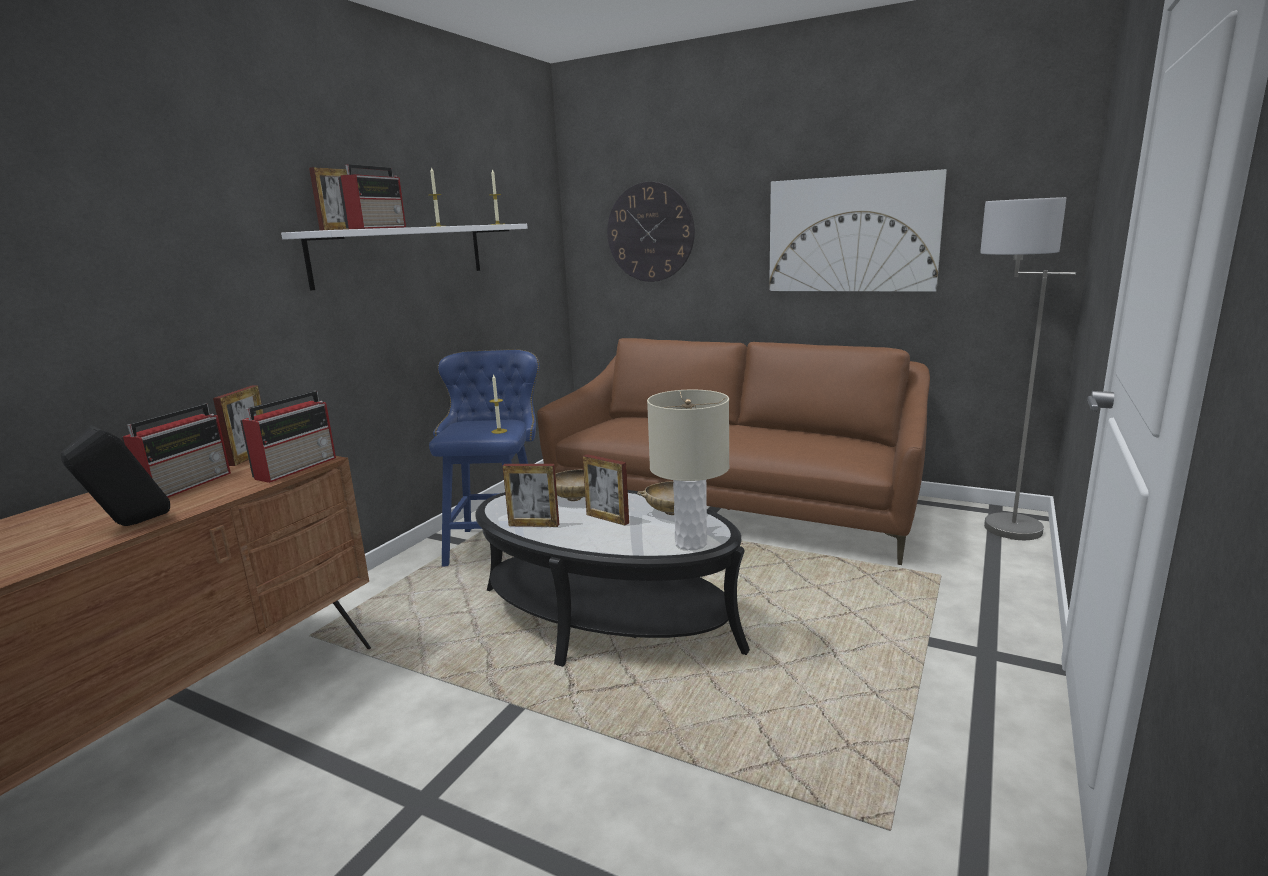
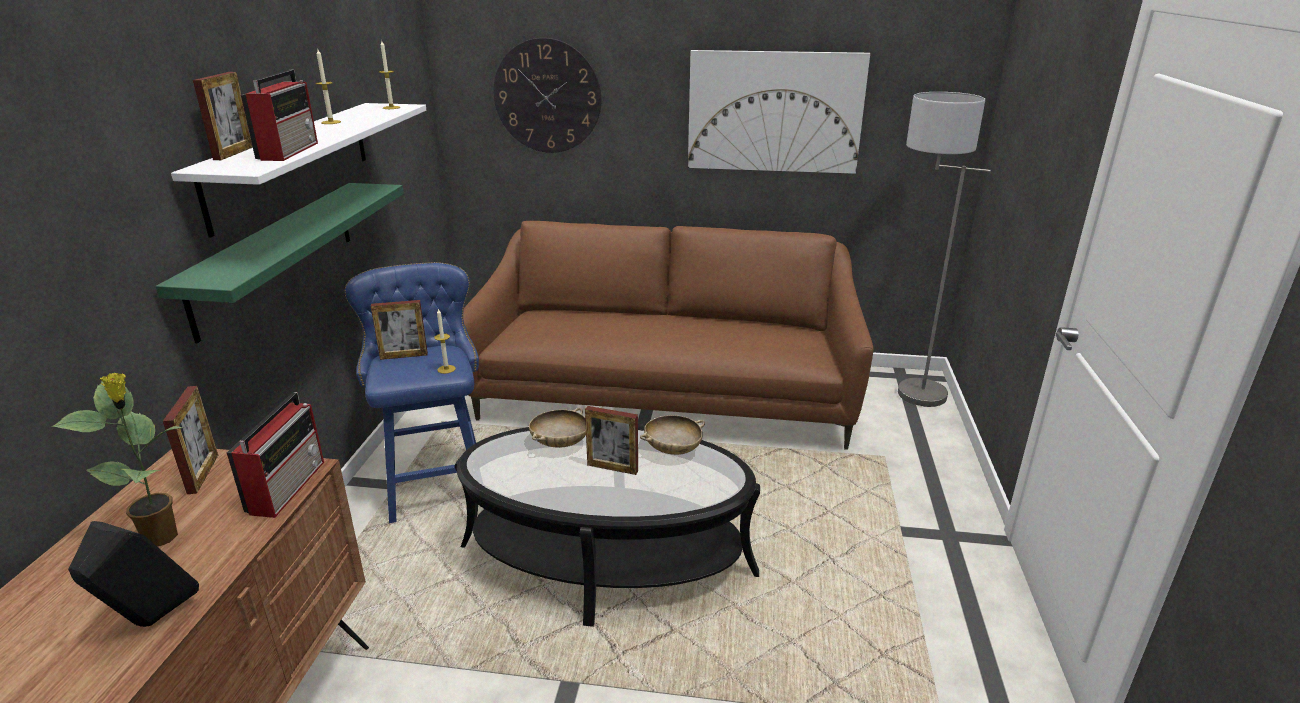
camera: 20 degrees left, 10 degrees up
radio [121,403,231,498] -> potted plant [52,373,184,547]
picture frame [503,464,559,527] -> picture frame moved to [371,300,428,360]
beige table lamp [647,390,729,550] -> none
none -> green shelf [156,183,404,343]

